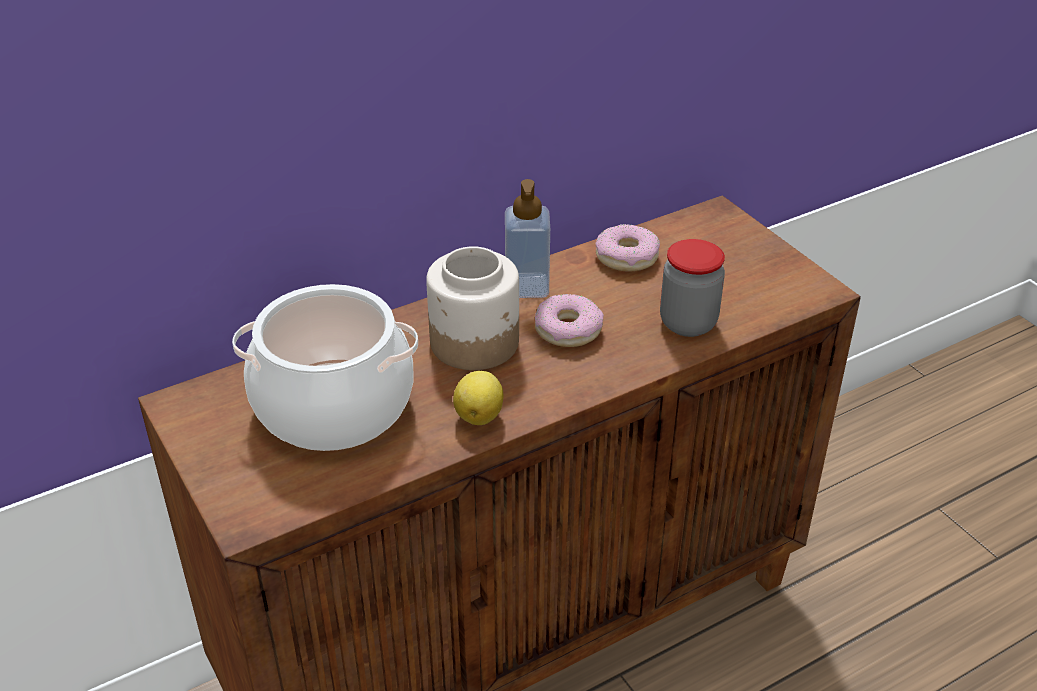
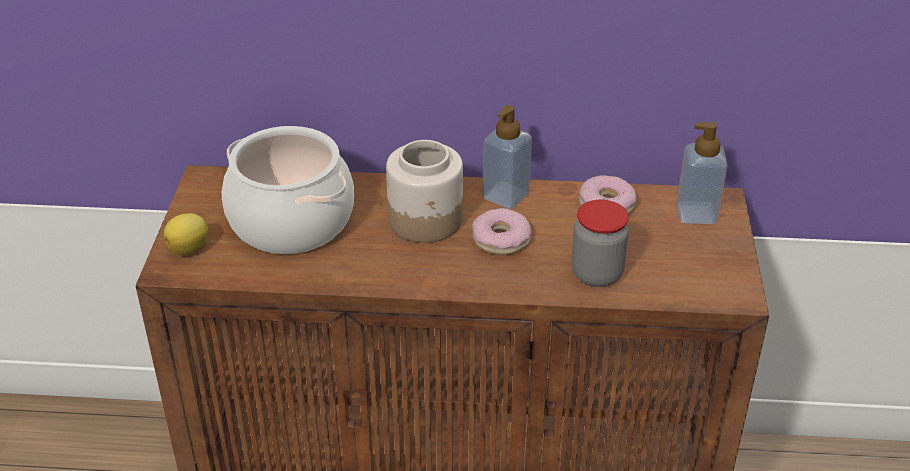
camera: 35 degrees right, 0 degrees up
lemon [453,371,503,425] -> lemon moved to [163,213,209,255]
none -> soap dispenser [676,122,728,224]

